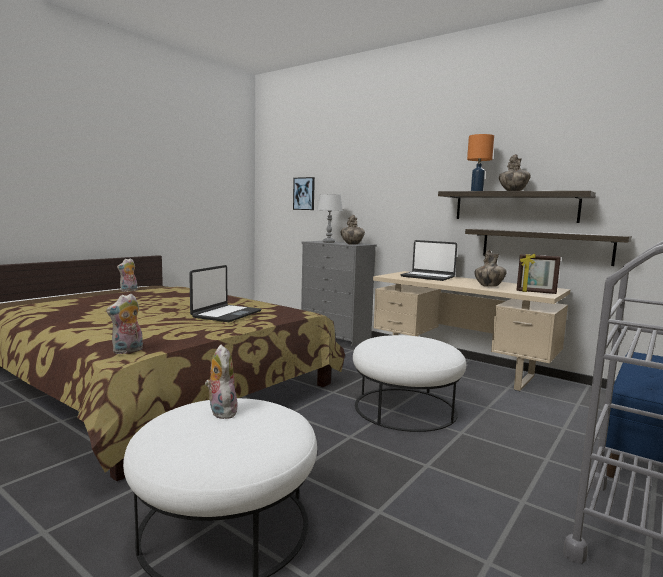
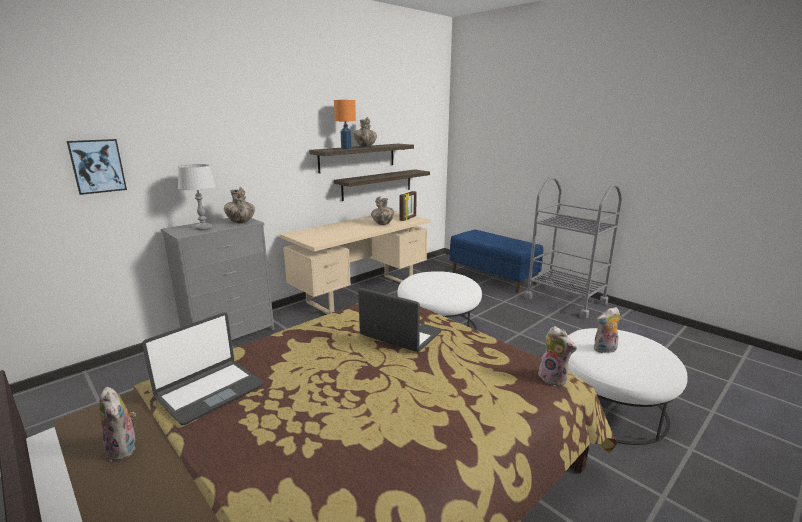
camera: 80 degrees left, 10 degrees up
laptop [400,240,457,281] -> laptop moved to [142,312,263,425]

